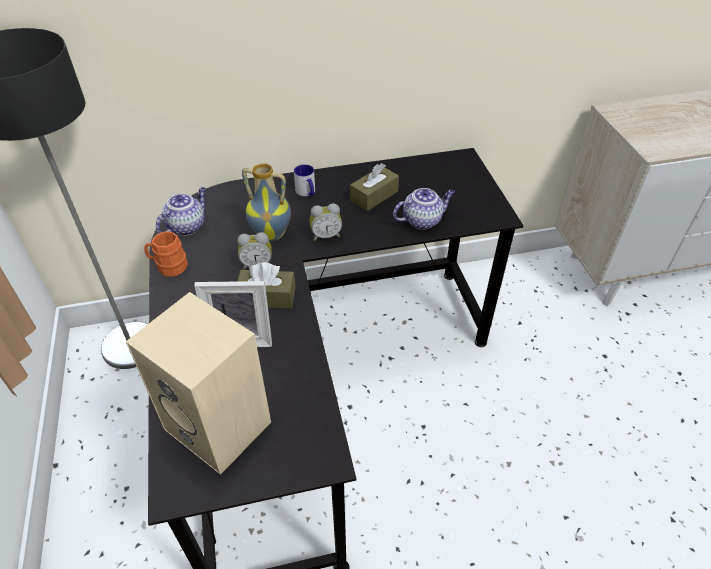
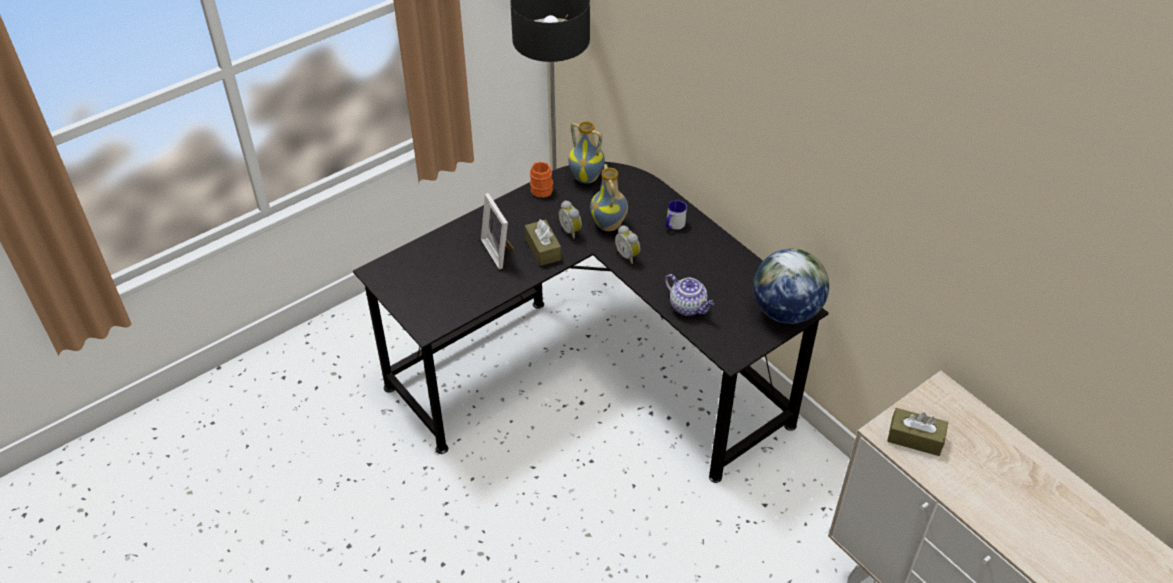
camera: 65 degrees right, 0 degrees up
beige speaker [126,292,271,475] -> none
teapot [156,187,206,236] -> vase [568,121,605,184]
brown tissue box [350,163,399,211] -> brown tissue box moved to [887,408,948,456]
none -> globe [753,249,829,324]

